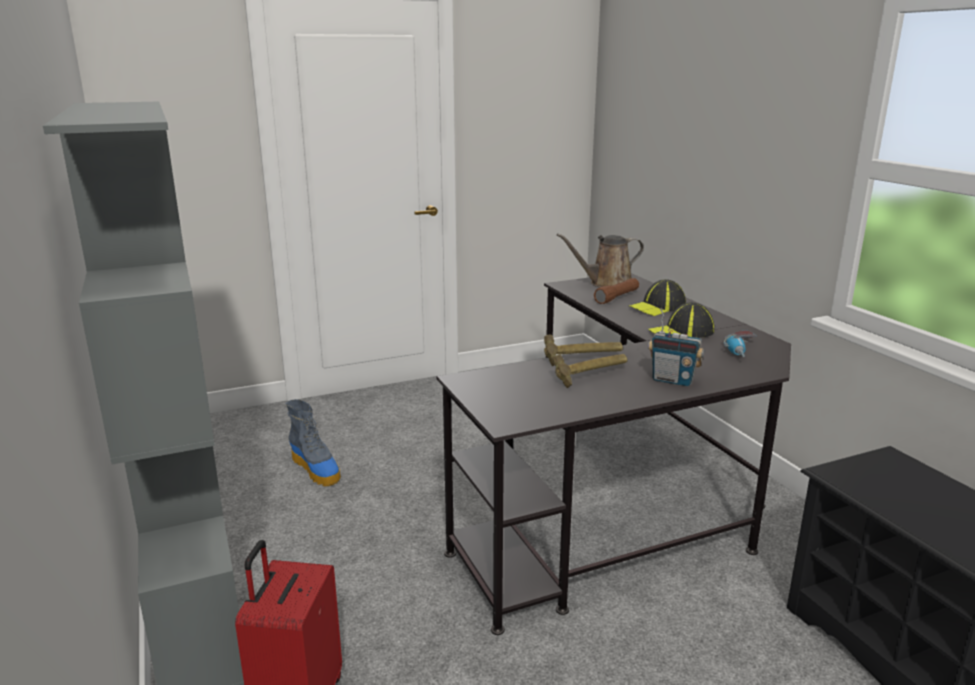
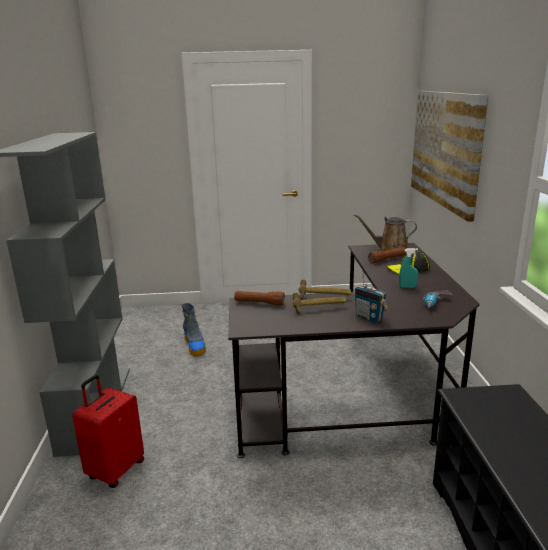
camera: 20 degrees right, 0 degrees up
cap [648,302,714,338] -> turquoise spray bottle [399,248,418,288]
none -> brown flashlight [234,291,285,306]
none -> picture [411,91,488,222]

